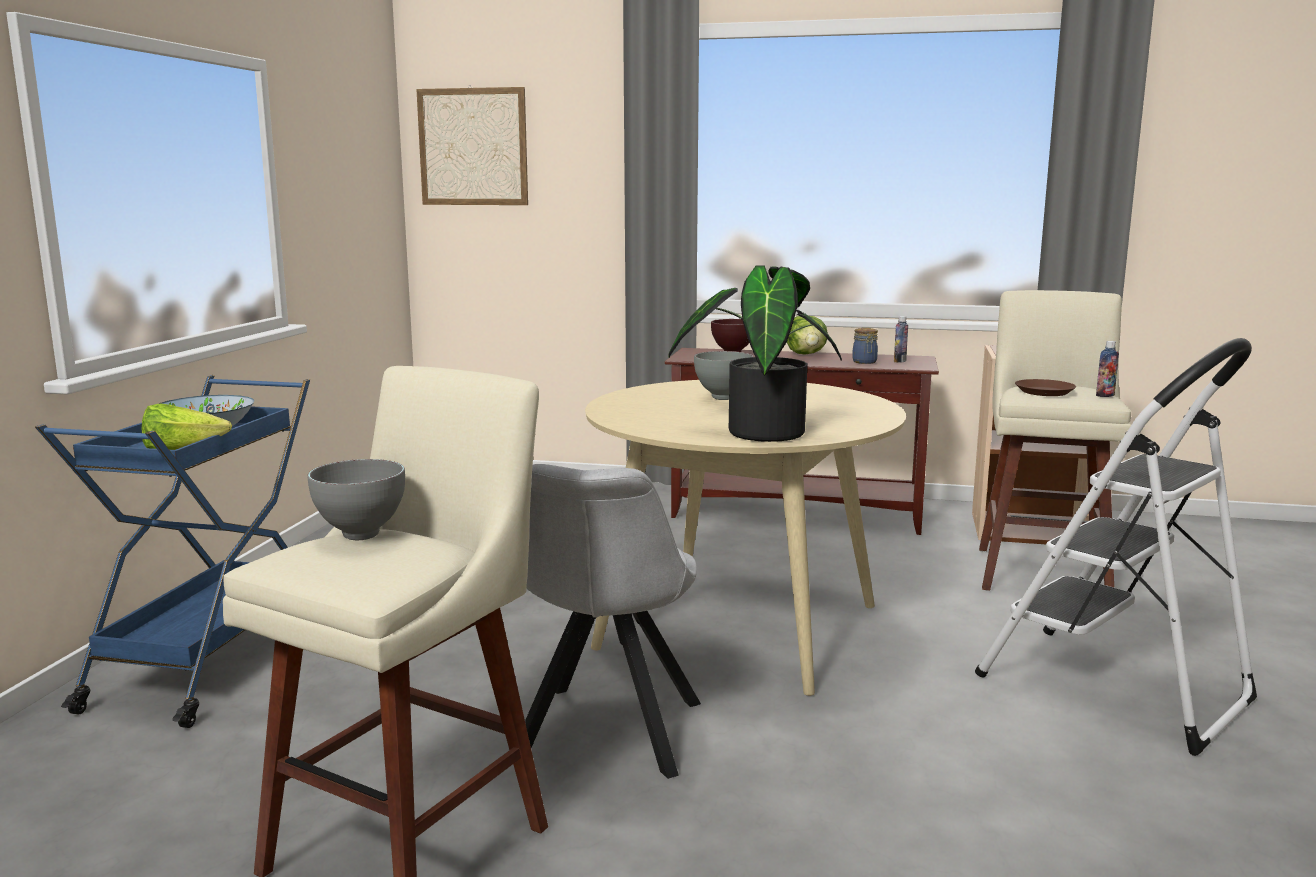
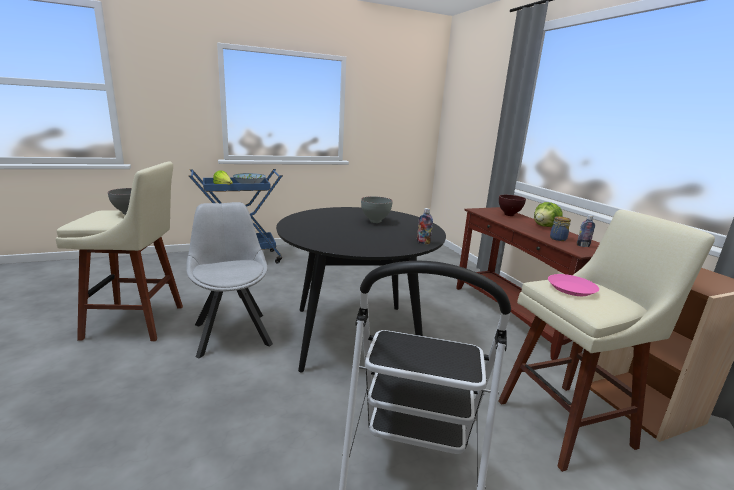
camera: 55 degrees right, 5 degrees up
picture [416,86,528,205] -> none
grey chair [525,464,701,779] -> grey chair turned 90 degrees clockwise [186,202,273,358]
beige dining table [585,380,906,696] -> black dining table [276,207,446,372]
potted plant [668,266,842,442] -> none
brown plate [1015,379,1076,396] -> pink plate [548,274,599,296]
bottle [1096,341,1119,397] -> bottle moved to [417,208,433,244]

